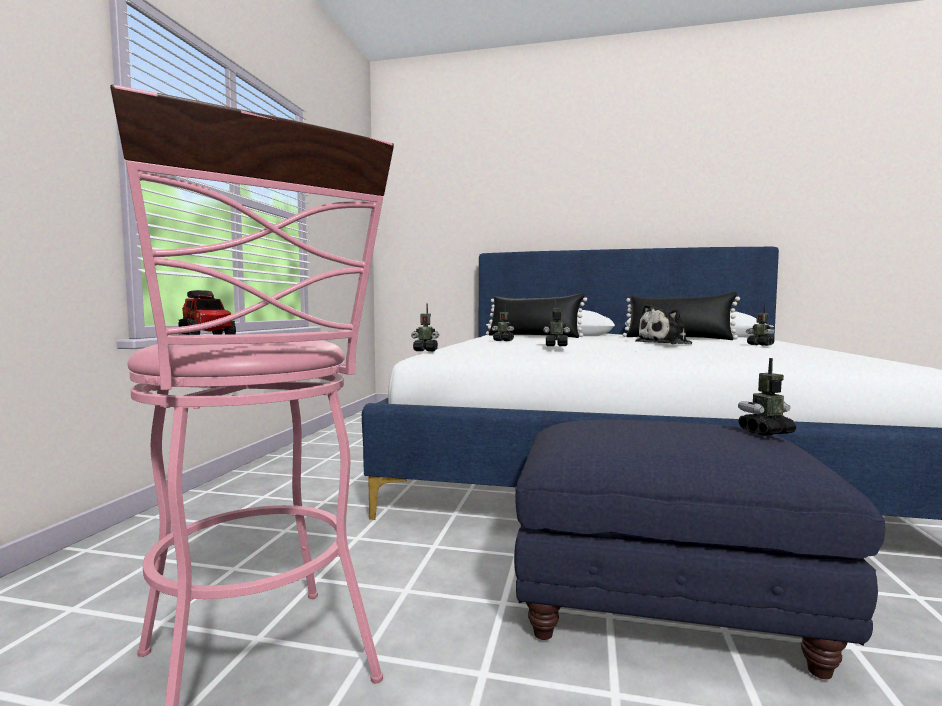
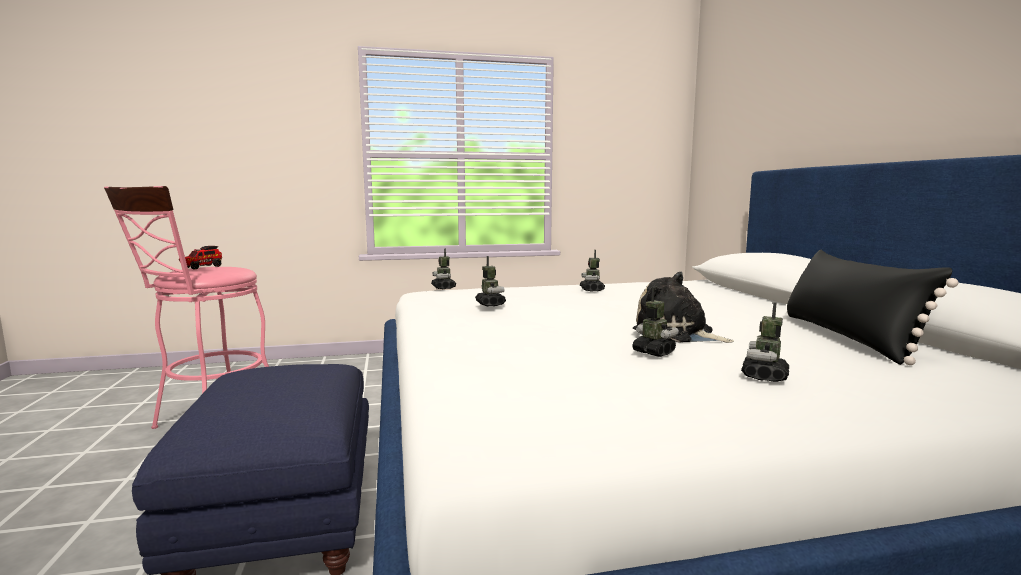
camera: 65 degrees right, 5 degrees up
black pillow [486,293,587,338] -> none
toy robot [738,358,796,436] -> toy robot moved to [632,287,679,357]

